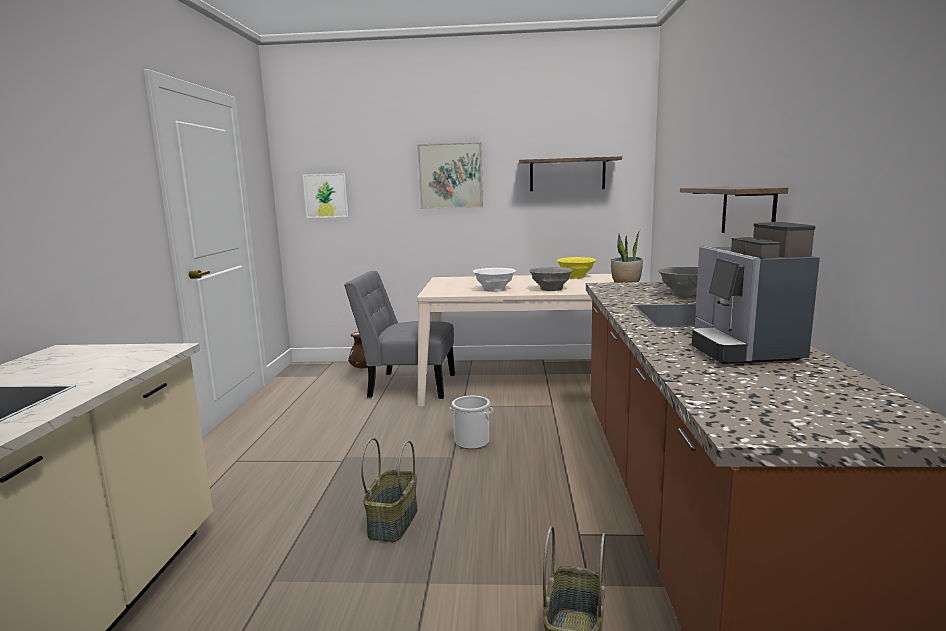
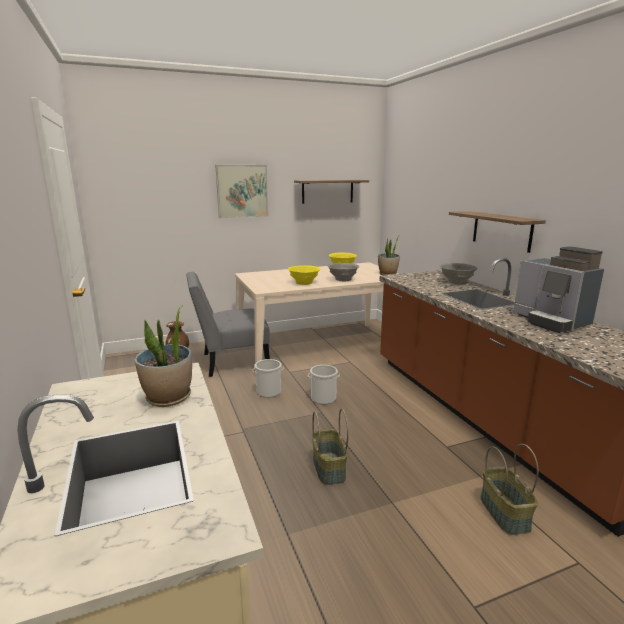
camera: 25 degrees left, 5 degrees up
picture [303,173,349,218] -> none
white bowl [473,268,516,292] -> yellow bowl [288,265,321,285]
none -> potted plant [134,305,192,407]
none -> bucket [252,359,284,398]

